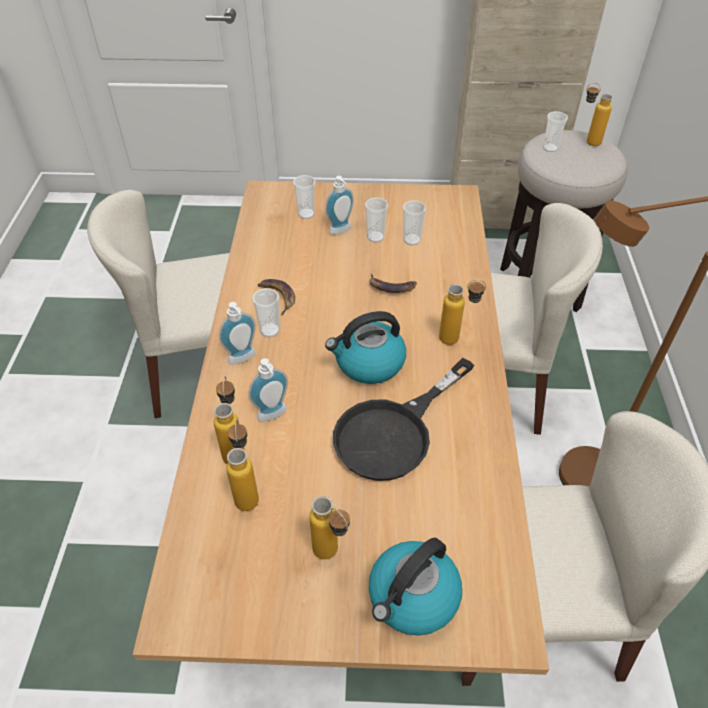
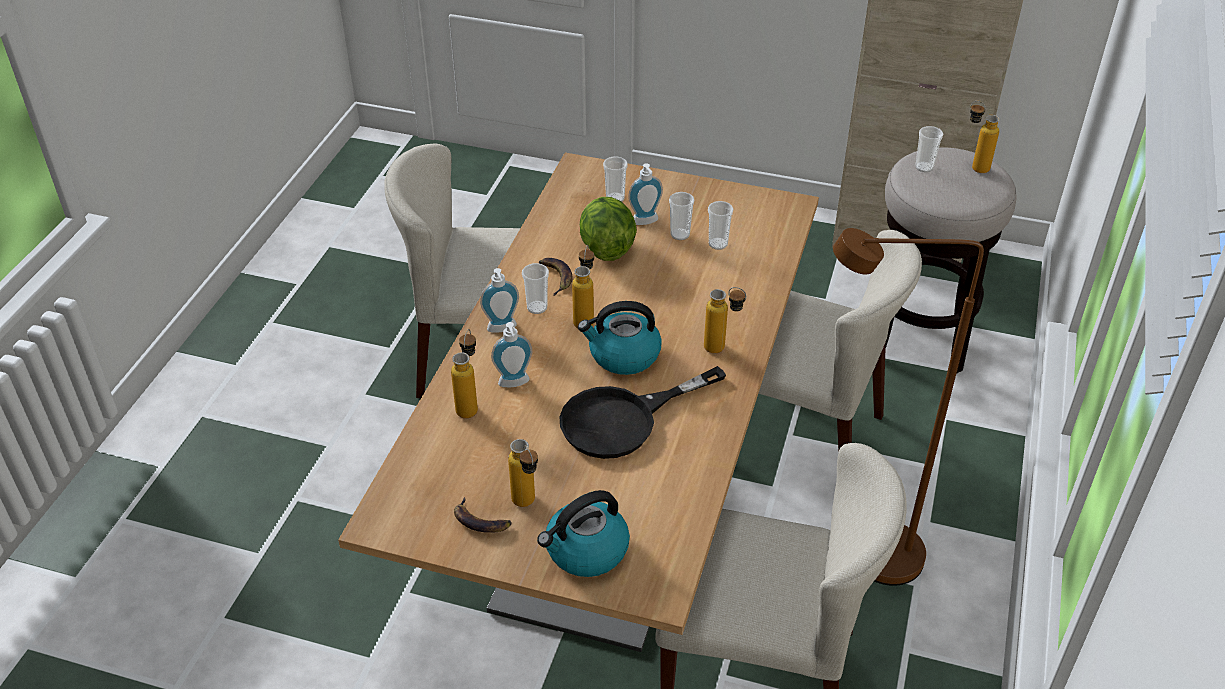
camera: 15 degrees right, 5 degrees down
bottle [226,420,259,511] -> bottle moved to [572,245,594,328]
banana [369,274,417,293] -> banana moved to [454,497,512,533]
none -> lettuce [580,197,637,261]

